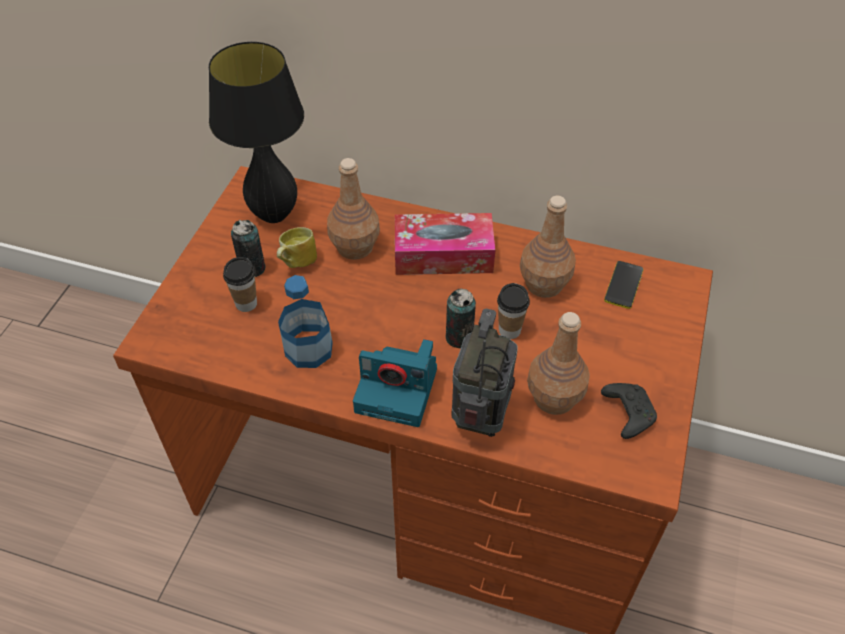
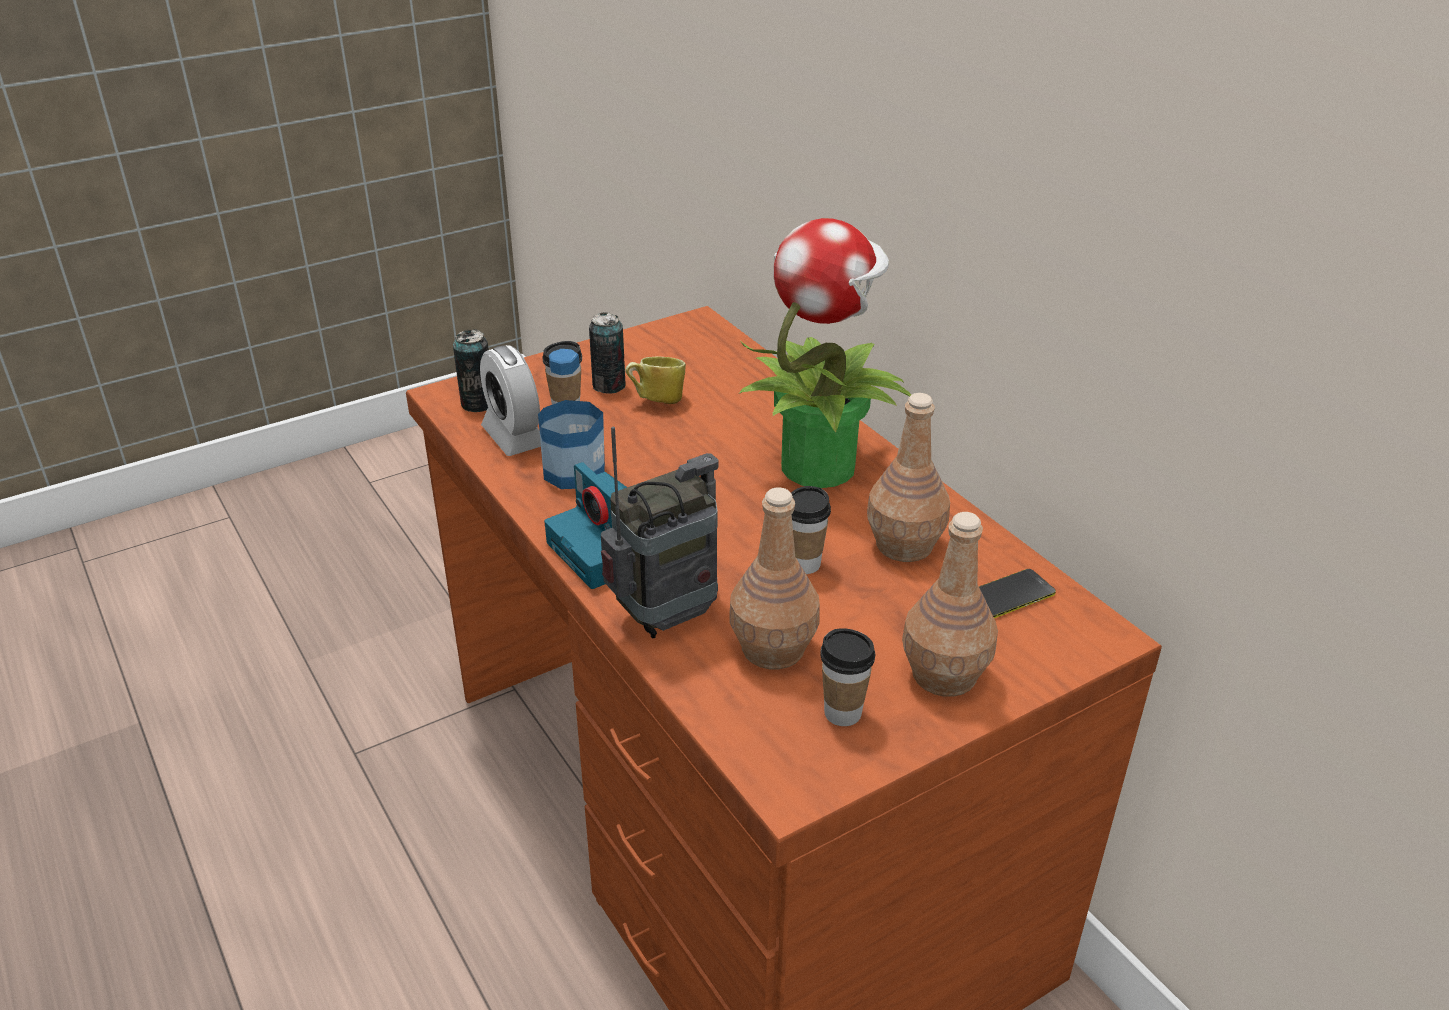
camera: 40 degrees right, 15 degrees down
black table lamp [209,42,304,223] -> none
brown bottle [327,158,380,260] -> brown bottle moved to [902,512,998,697]
tissue box [395,213,495,275] -> potted plant [739,218,911,488]
can [445,289,476,348] -> can moved to [453,329,489,412]
black game controller [601,383,657,439] -> cup [820,628,875,726]
none -> alarm clock [480,345,541,456]

